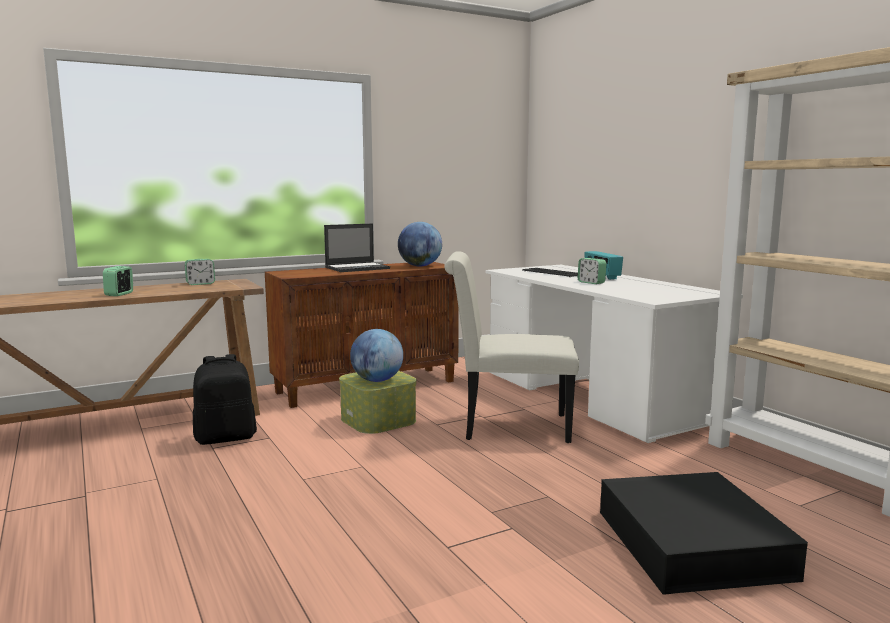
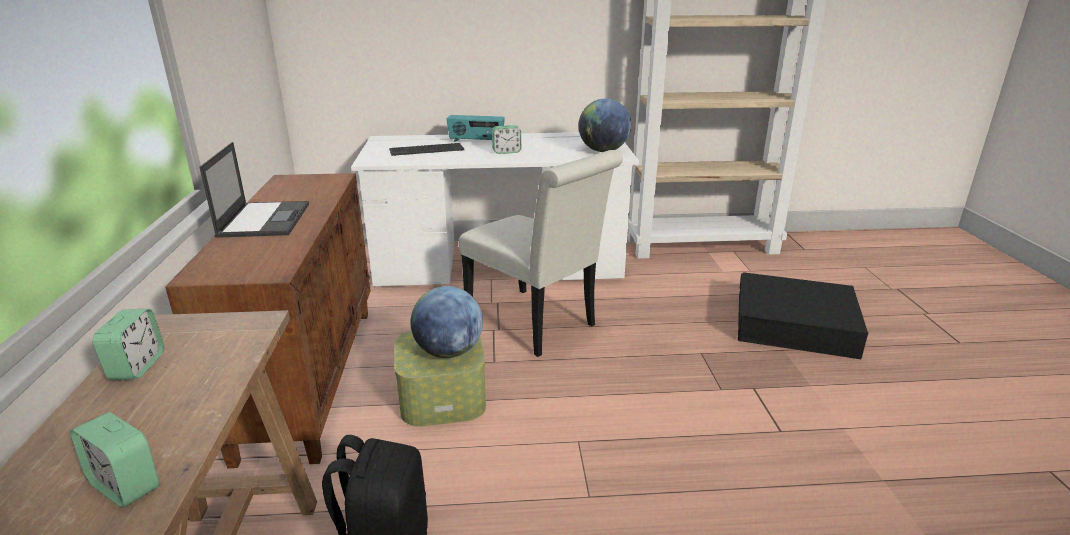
camera: 65 degrees left, 15 degrees up
globe [398,222,442,267] -> globe moved to [578,99,631,152]
white chair [444,251,579,443] -> white chair turned 75 degrees counterclockwise [459,150,623,357]

